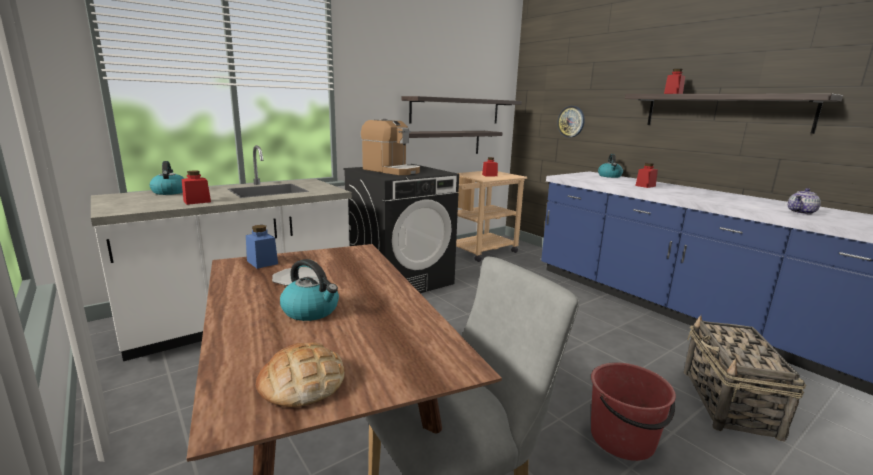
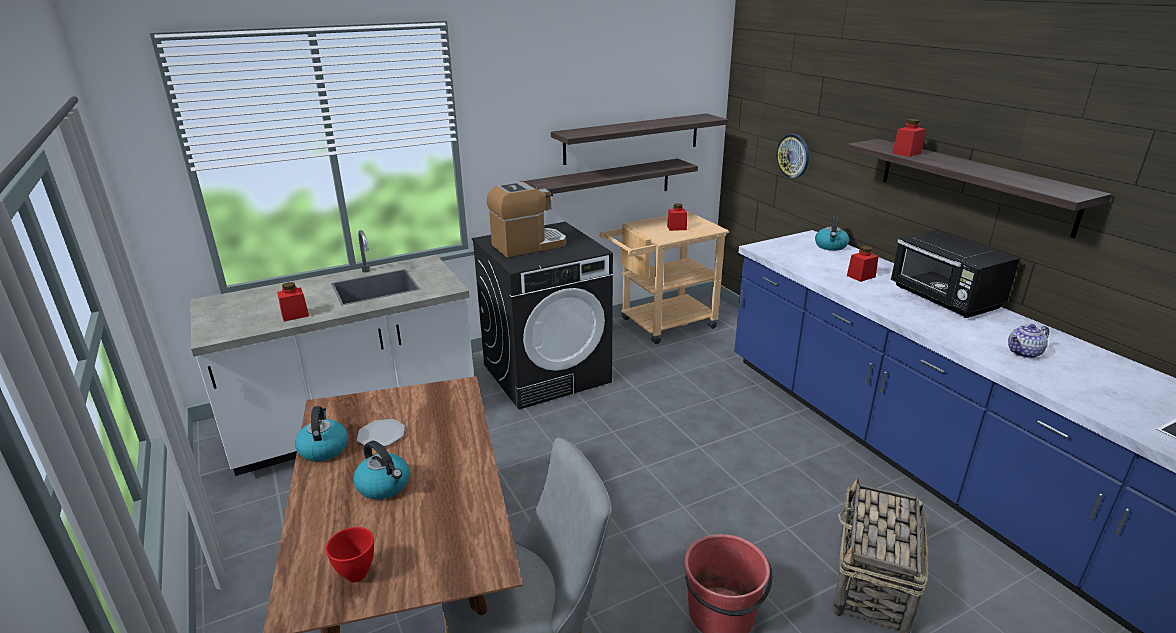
camera: 10 degrees right, 10 degrees up
kettle [150,161,185,195] -> kettle moved to [295,406,348,461]
blue jar [246,225,278,269] -> none
bread [256,342,345,407] -> red bowl [326,527,374,582]
coffee machine [361,119,420,175] -> coffee machine turned 75 degrees counterclockwise [487,182,566,258]
none -> black microwave [891,230,1020,318]

